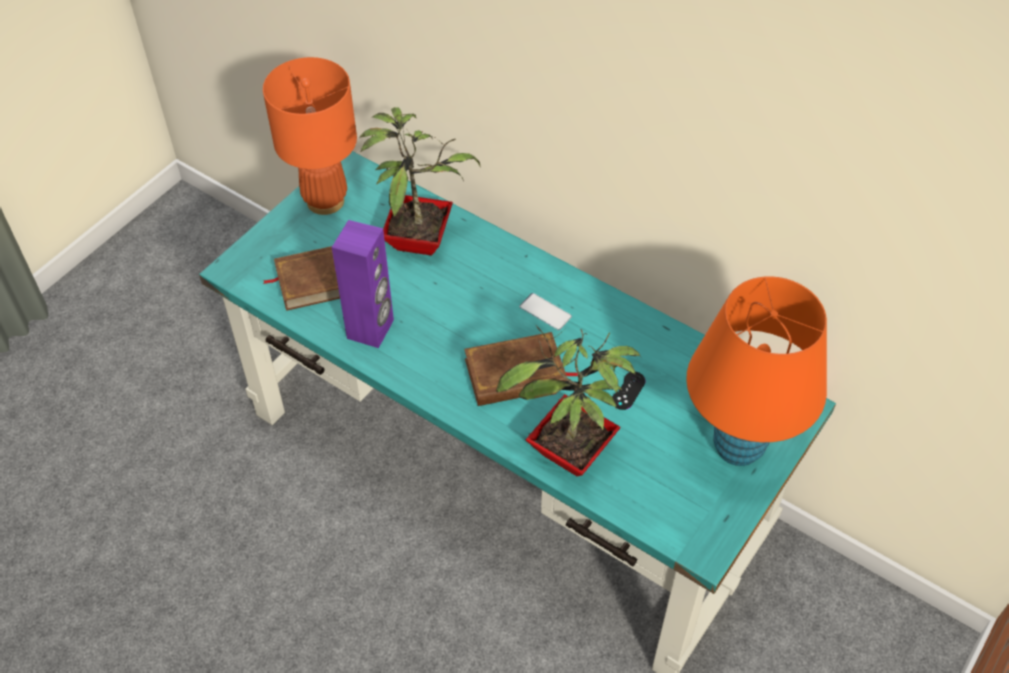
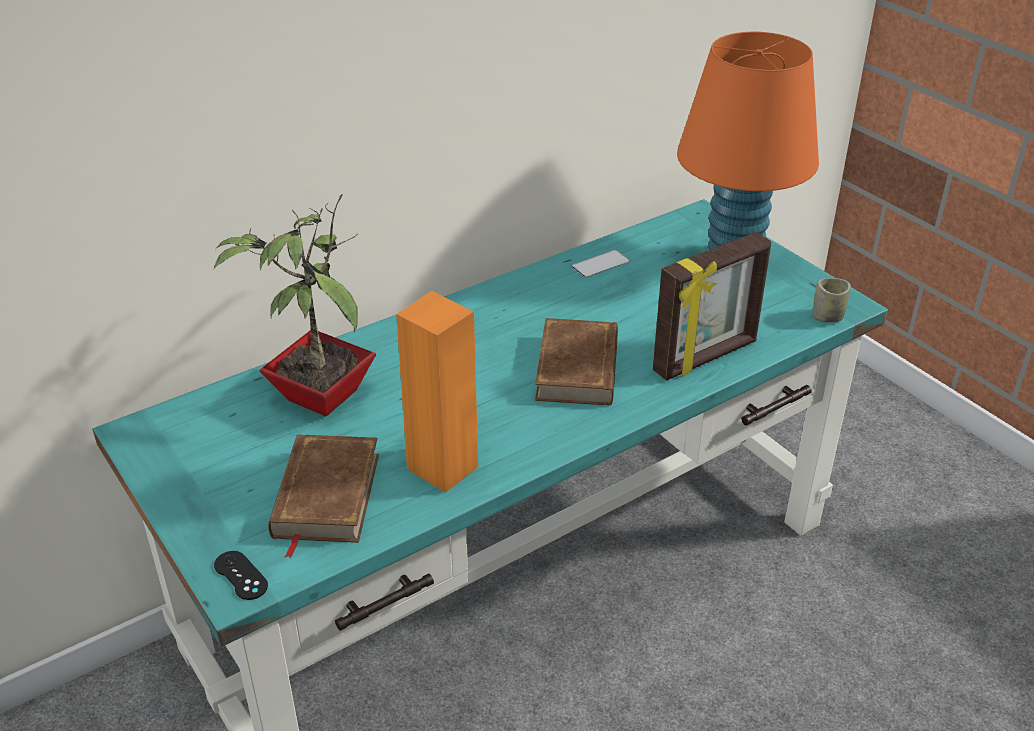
camera: 70 degrees left, 15 degrees down
orange table lamp [263,57,357,215] -> none
purple speaker [332,220,394,348] -> orange speaker [396,291,478,493]
potted plant [496,326,641,476] -> picture frame [653,232,771,381]
phone [519,293,572,330] -> phone moved to [571,250,630,278]
black game controller [612,372,645,410] -> black game controller moved to [214,551,268,600]
none -> cup [813,278,851,323]

